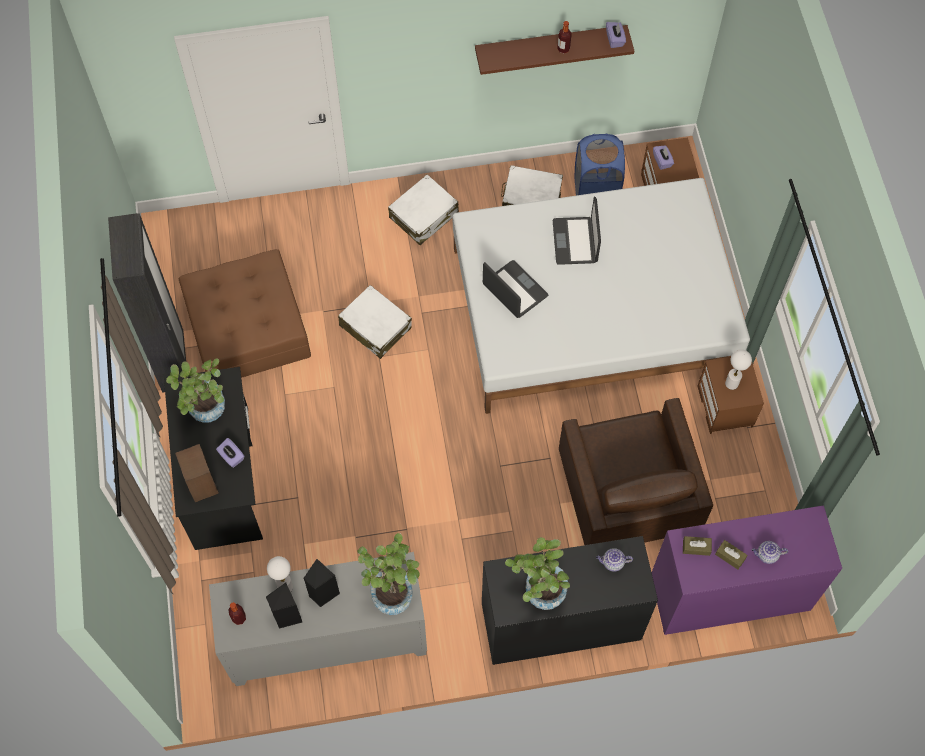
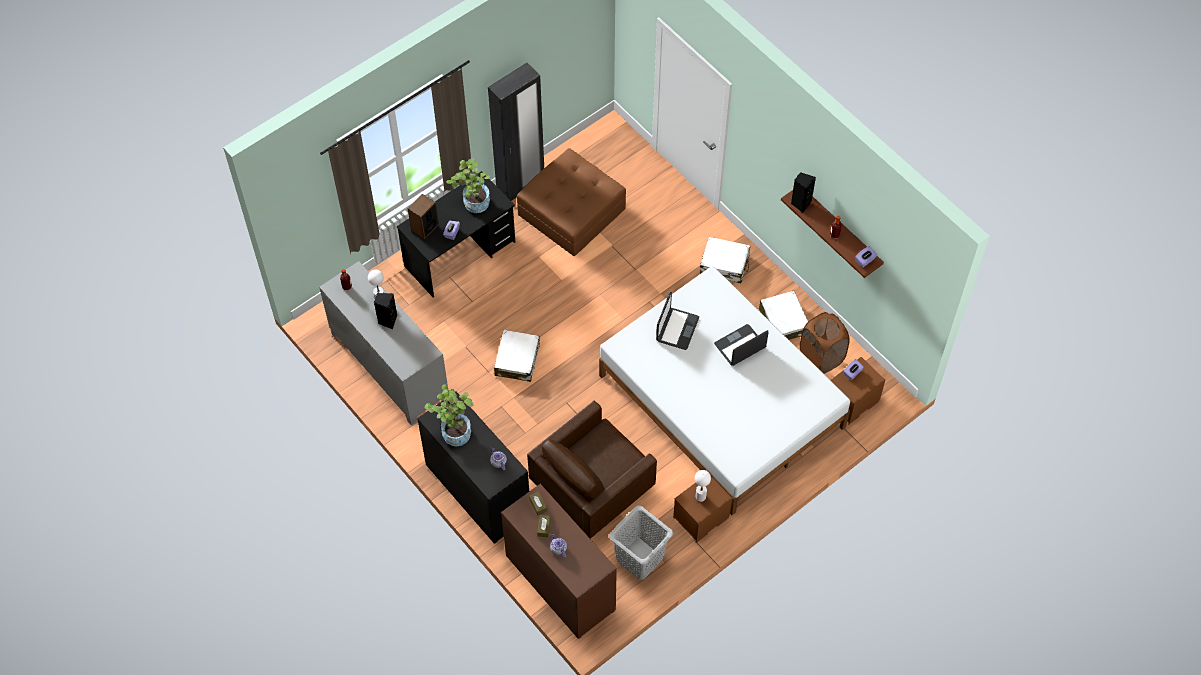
camera: 60 degrees right, 5 degrees down
black speaker [266,583,302,629] -> black speaker moved to [791,172,816,213]
white suitcase [338,285,412,359] -> white suitcase moved to [494,330,540,382]
potted plant [358,533,420,615] -> none
blue laundry basket [575,134,625,195] -> brown laundry basket [800,312,850,374]
purple dresser [651,505,842,635] -> brown dresser [501,484,617,639]
none -> grey laundry basket [609,505,673,580]

